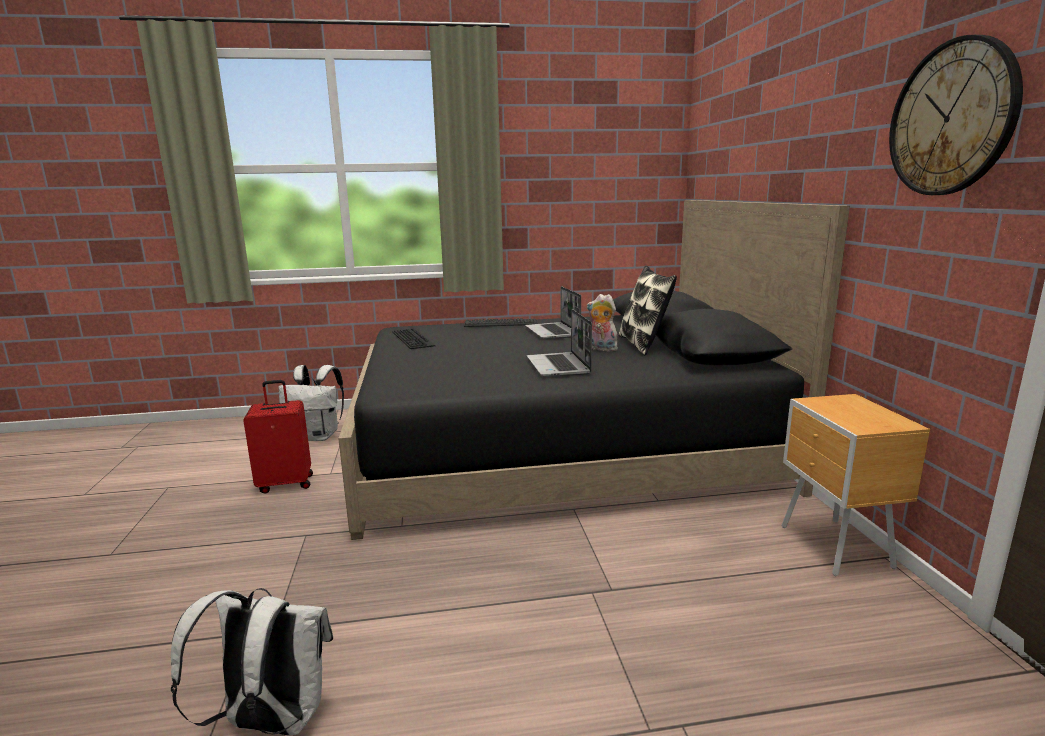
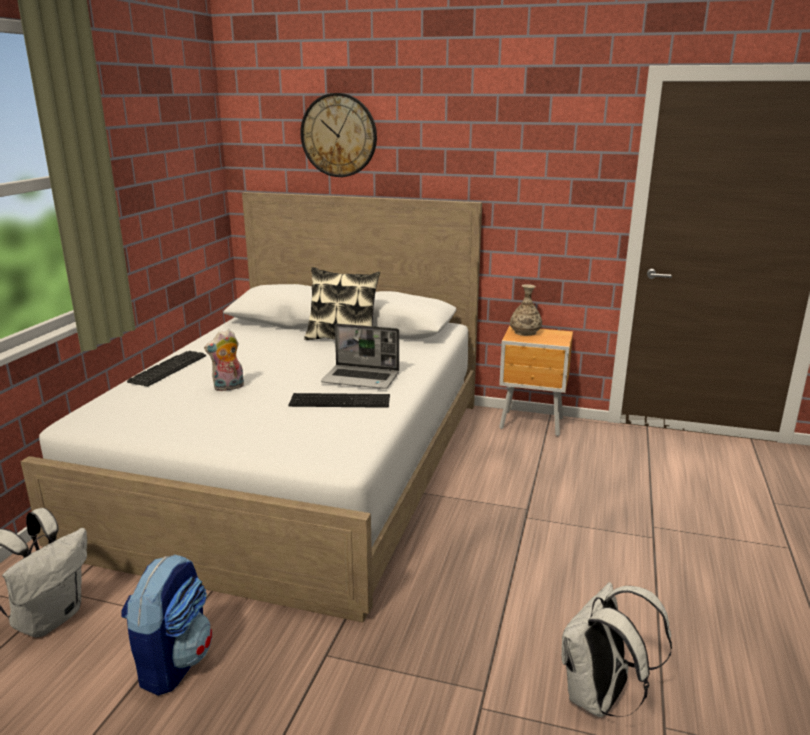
camera: 65 degrees left, 5 degrees up
red suitcase [243,380,313,494] -> backpack [121,554,212,696]
black bed [338,200,850,540] -> white bed [20,192,482,622]
keyboard [392,329,435,349] -> keyboard moved to [288,393,390,408]
laptop [525,286,581,339] -> none
plush toy [587,294,618,351] -> plush toy moved to [204,329,244,391]
wall clock [889,35,1023,195] -> wall clock moved to [300,93,377,177]
none -> vase [510,284,542,336]

